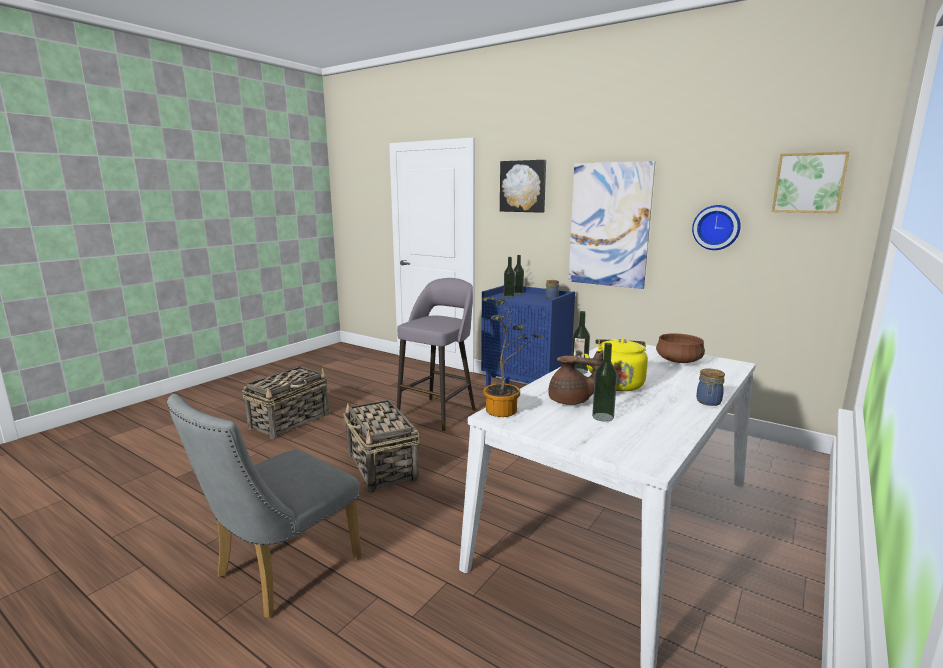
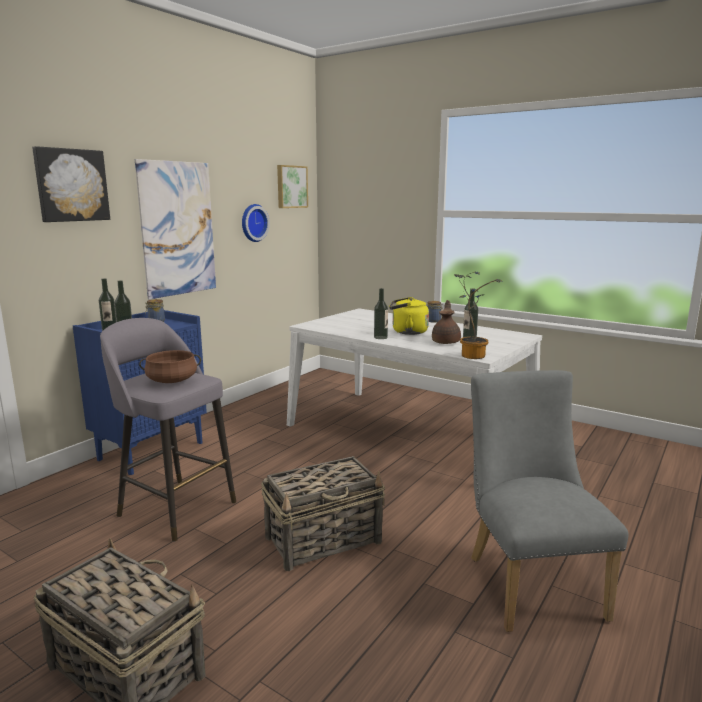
camera: 90 degrees left, 0 degrees up
grey chair [167,394,362,618] -> grey chair turned 135 degrees counterclockwise [471,370,629,632]
brown cooking pot [656,333,705,363] -> brown cooking pot moved to [139,350,201,383]

